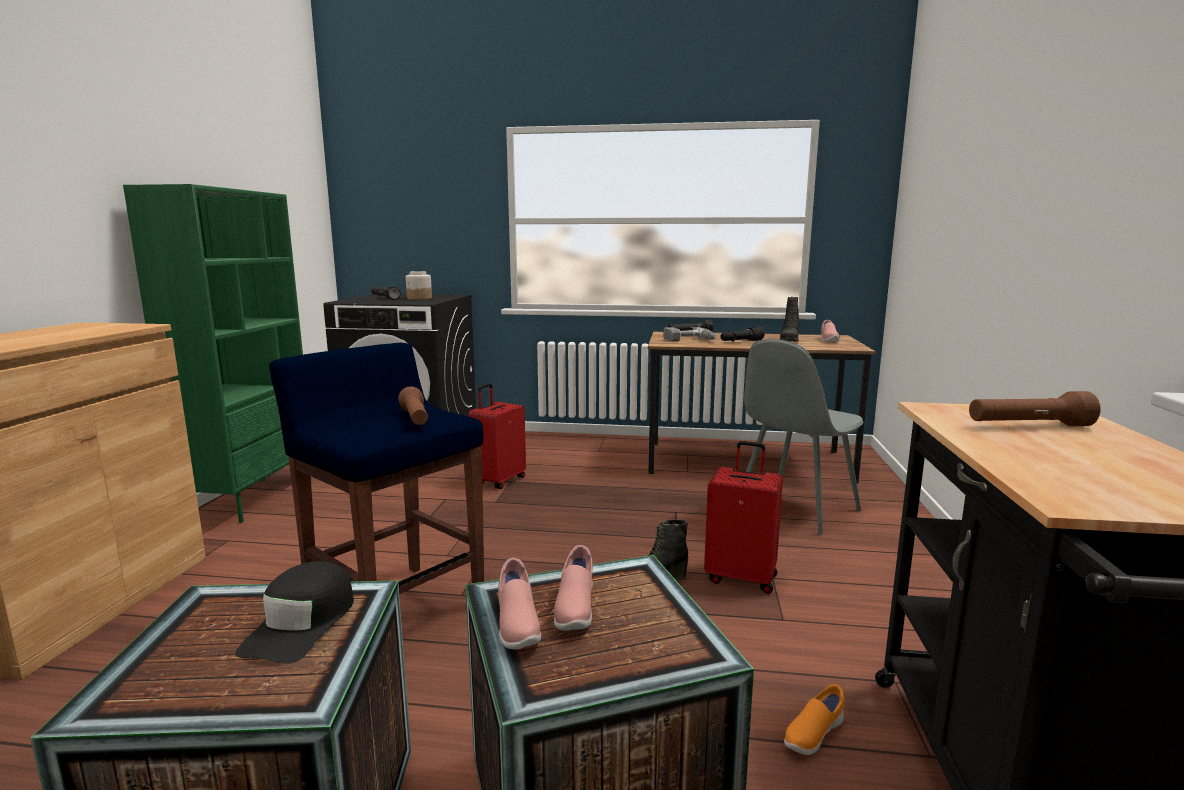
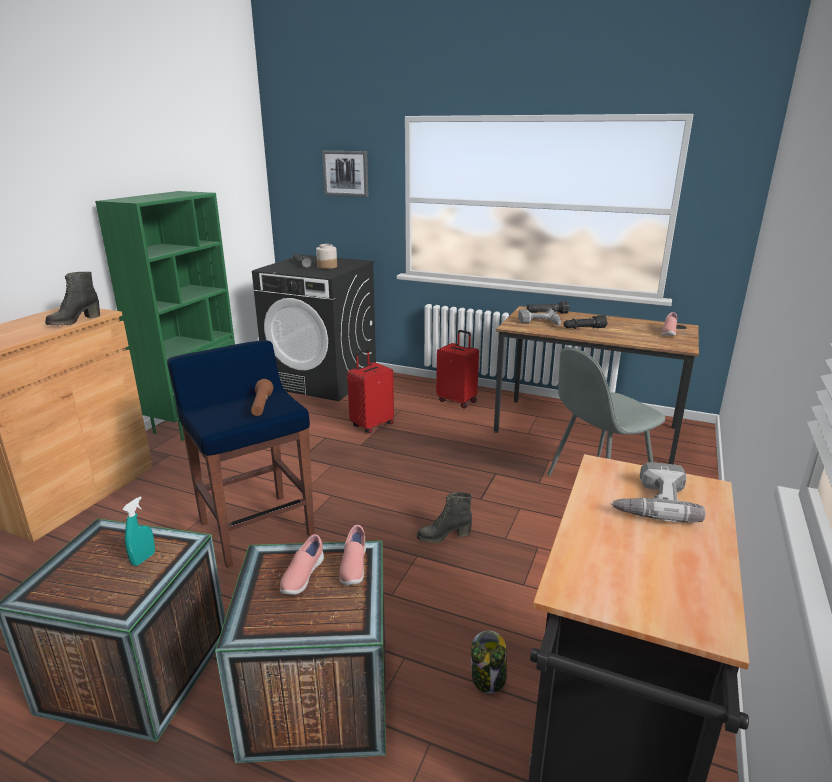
camera: 15 degrees right, 10 degrees up
black cap [235,561,354,664] -> turquoise spray bottle [122,497,155,566]
pink shoe [498,558,541,649] -> pink shoe moved to [339,525,366,585]
red suitcase [704,441,783,594] -> red suitcase moved to [436,330,479,409]
black boot [780,297,800,341] -> black boot moved to [45,272,100,325]
orange shoe [784,684,845,755] -> jar [471,631,507,693]
brown flashlight [969,391,1101,426] -> power drill [611,462,706,522]
none -> picture [322,151,369,197]

